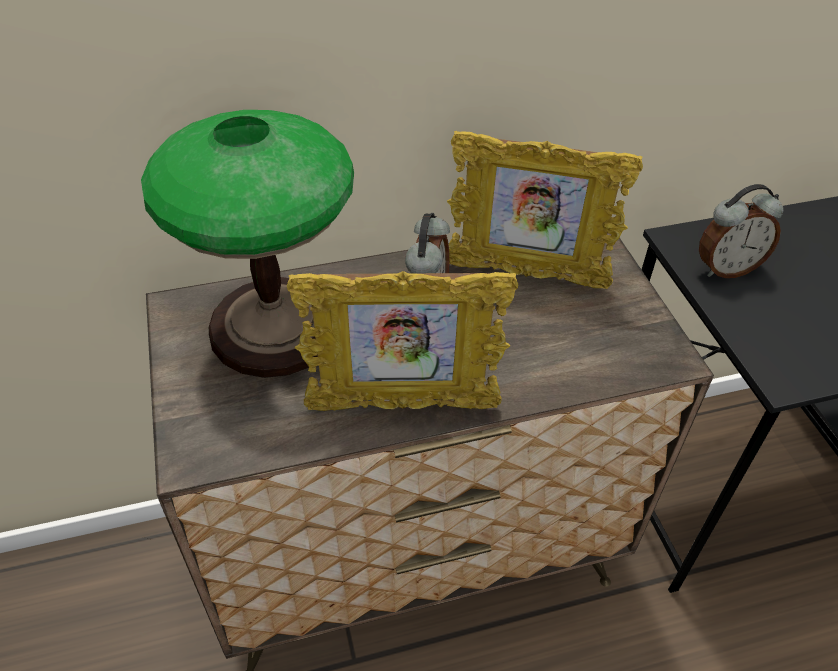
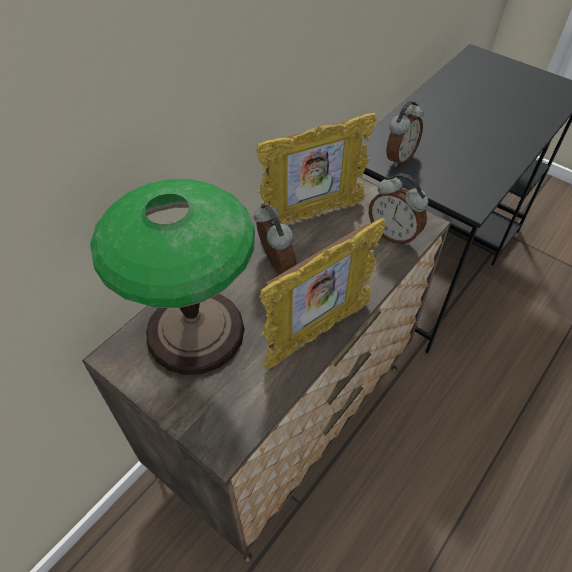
camera: 35 degrees left, 5 degrees up
none -> alarm clock [369,173,428,246]

